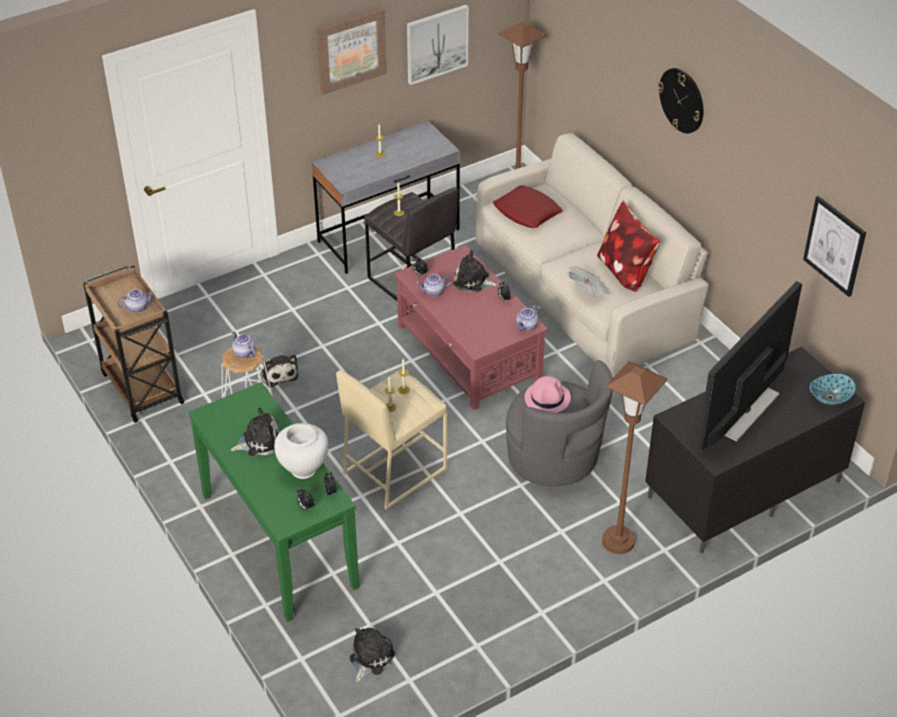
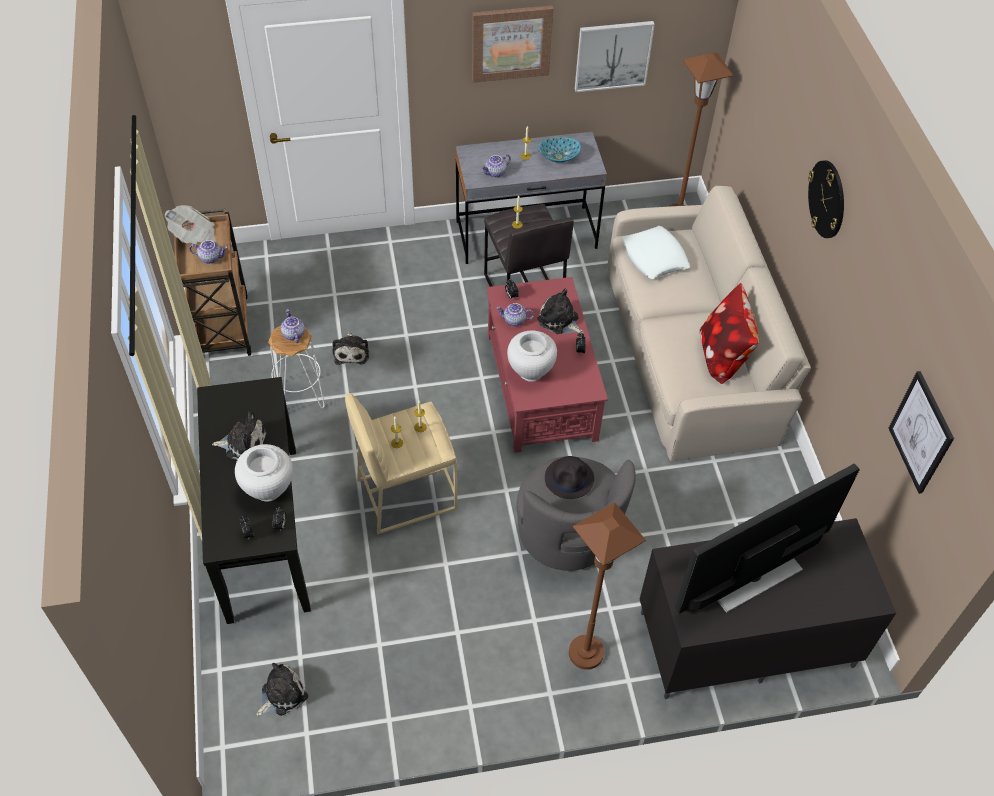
camera: 20 degrees right, 10 degrees up
green console table [188,382,359,622] -> black console table [197,377,311,624]
red pillow [493,186,563,228] -> white pillow [623,226,690,279]
teapot [516,305,538,331] -> teapot moved to [481,154,511,178]
pink hat [525,376,571,413] -> black hat [545,456,594,499]
newspaper [567,266,612,297] -> newspaper moved to [165,205,215,245]
bowl [810,374,856,405] -> bowl moved to [539,137,581,163]
none -> white vase [507,331,557,382]

